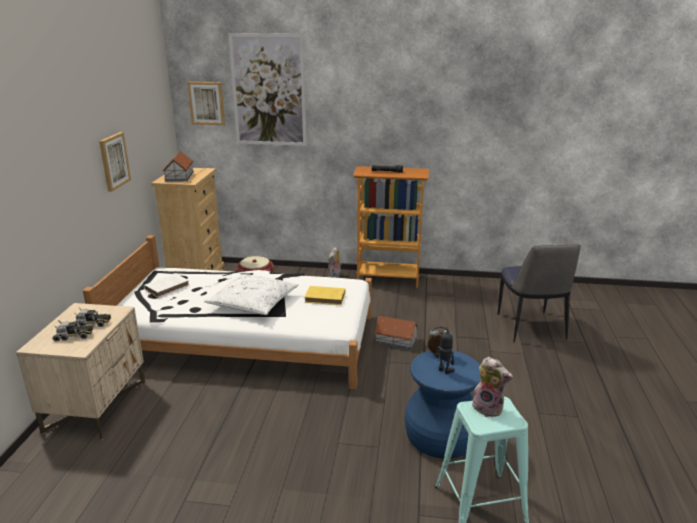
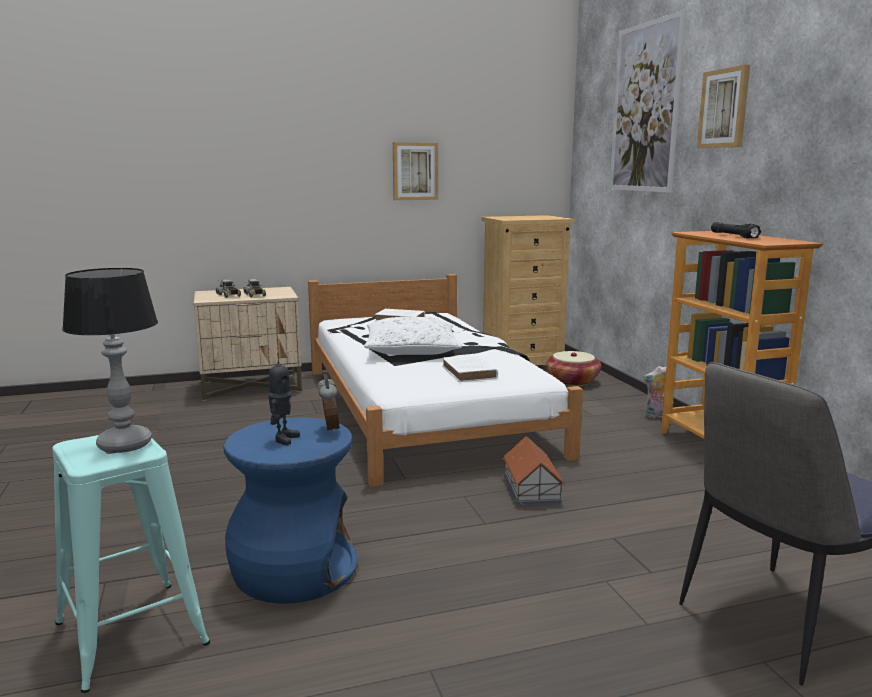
camera: 65 degrees right, 10 degrees down
toy house [162,151,194,182] -> none
picture [187,82,225,125] -> picture moved to [697,65,750,148]
yellow book [304,286,345,305] -> white book [442,355,498,382]
plush toy [472,357,513,417] -> table lamp [62,268,158,453]

